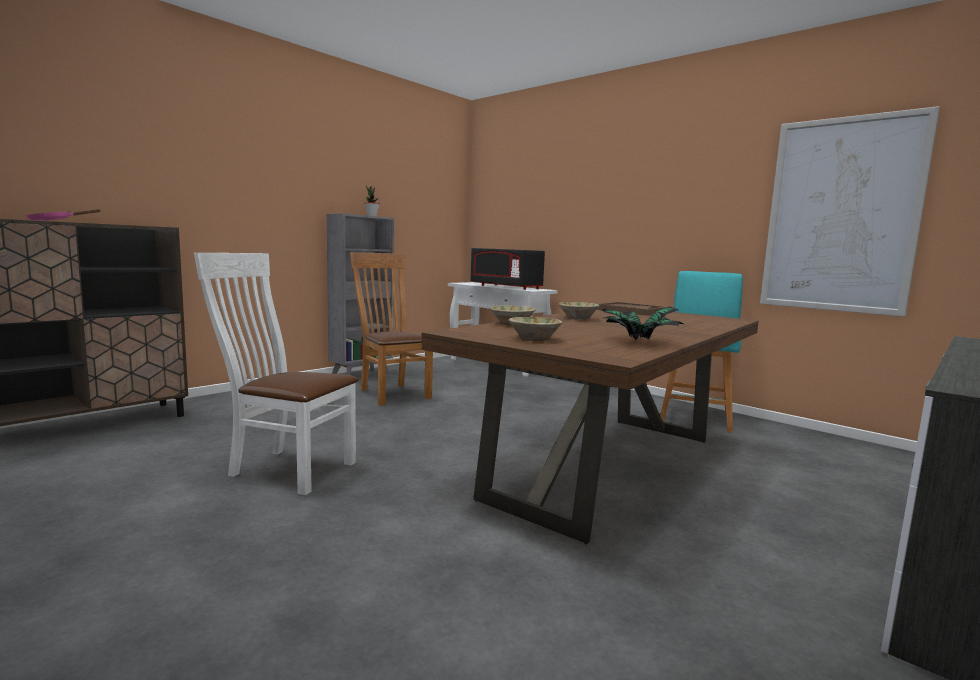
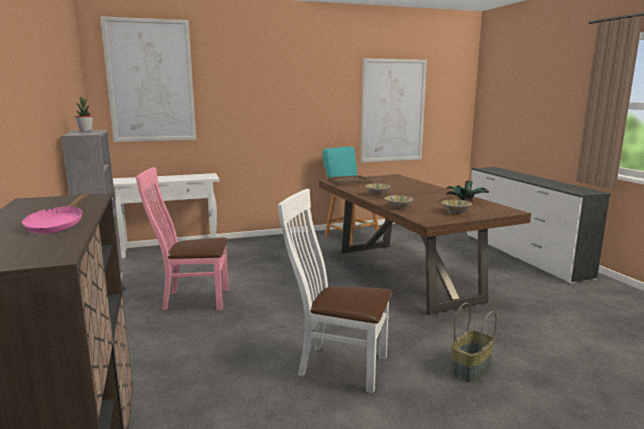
camera: 60 degrees left, 5 degrees up
white chair [194,253,359,495] -> white chair turned 60 degrees clockwise [278,189,392,393]
brown chair [350,252,433,406] -> pink chair [136,167,228,310]
black microwave [471,248,545,290] -> none
none -> picture [100,16,196,142]
none -> basket [450,303,497,382]

